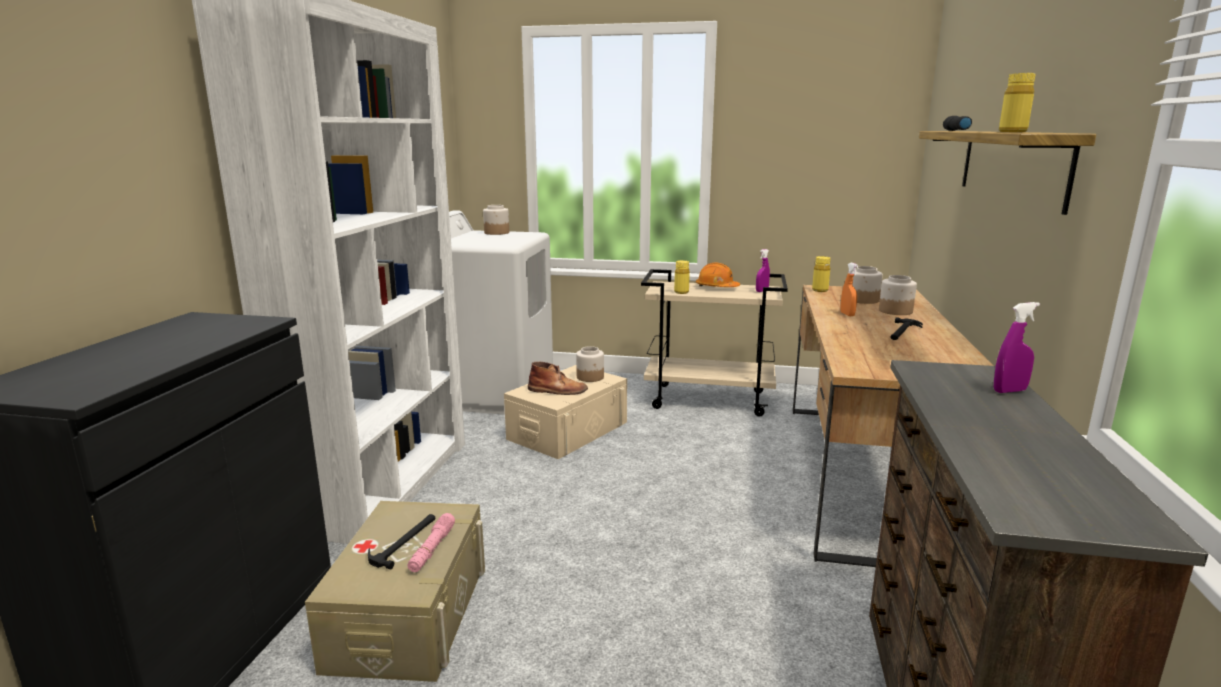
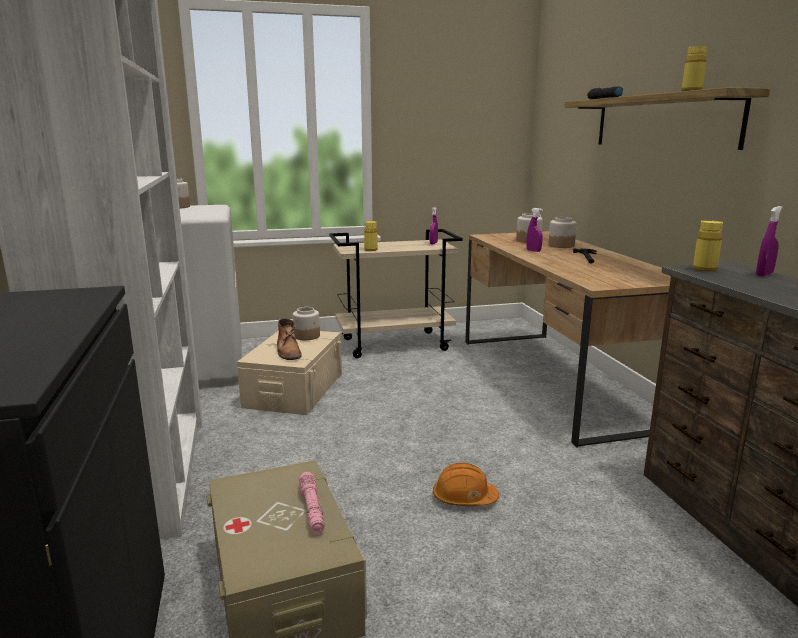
camera: 25 degrees left, 0 degrees up
hammer [368,514,436,569] -> none
brown boot [528,362,588,395] -> brown boot turned 90 degrees clockwise [277,318,302,360]
orange hard hat [696,262,740,287] -> orange hard hat moved to [433,462,499,506]
yellow bottle [812,256,830,292] -> yellow bottle moved to [693,220,723,272]
orange spray bottle [840,263,858,316] -> purple spray bottle [526,208,543,252]

